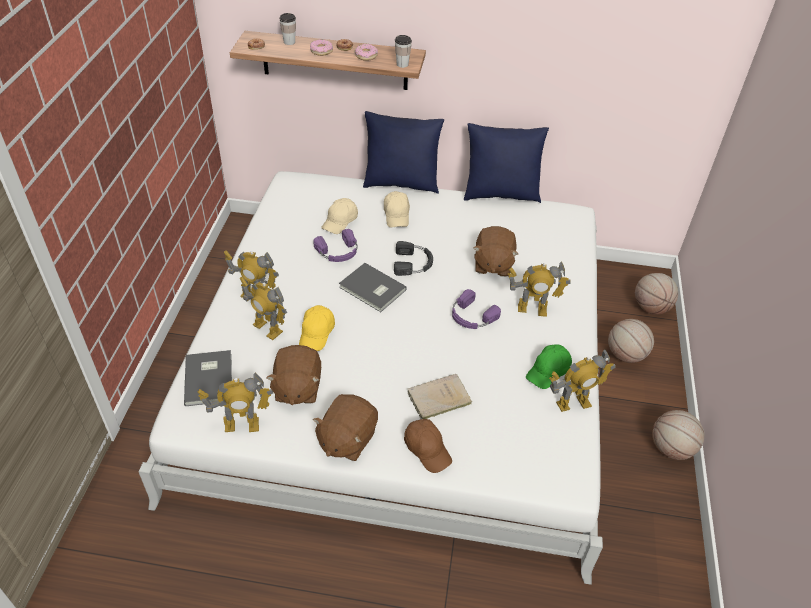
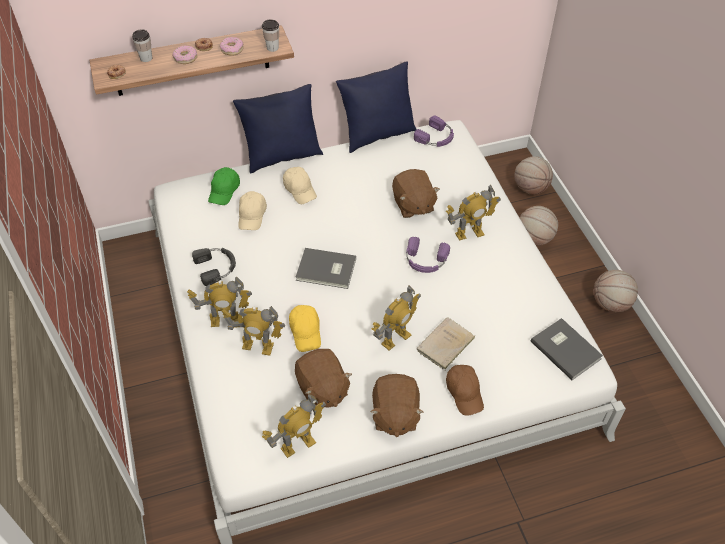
camera: 25 degrees left, 5 degrees up
grey book [184,350,232,406] -> grey book moved to [531,318,603,380]
purple headphones [313,229,357,262] -> purple headphones moved to [414,116,454,147]
black headphones [394,241,433,276] -> black headphones moved to [192,248,236,286]
brown cap [404,419,452,473] -> brown cap turned 45 degrees clockwise [446,365,484,416]
green cap [526,345,572,389] -> green cap moved to [208,167,240,205]
toy robot [549,349,615,412] -> toy robot moved to [372,285,421,351]

